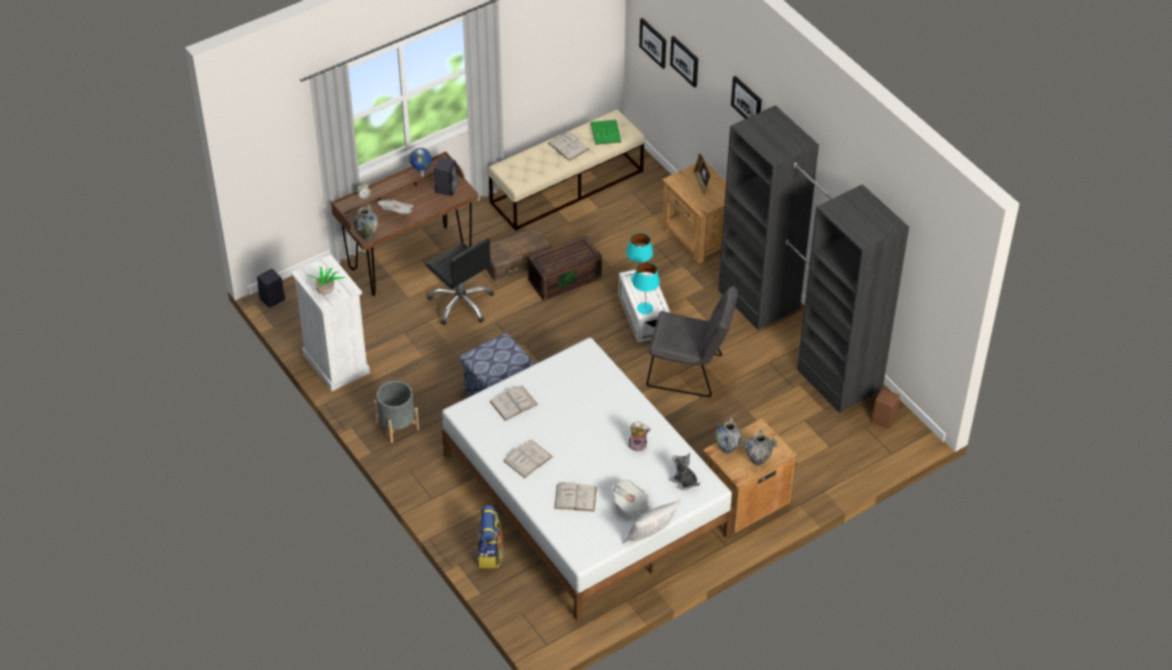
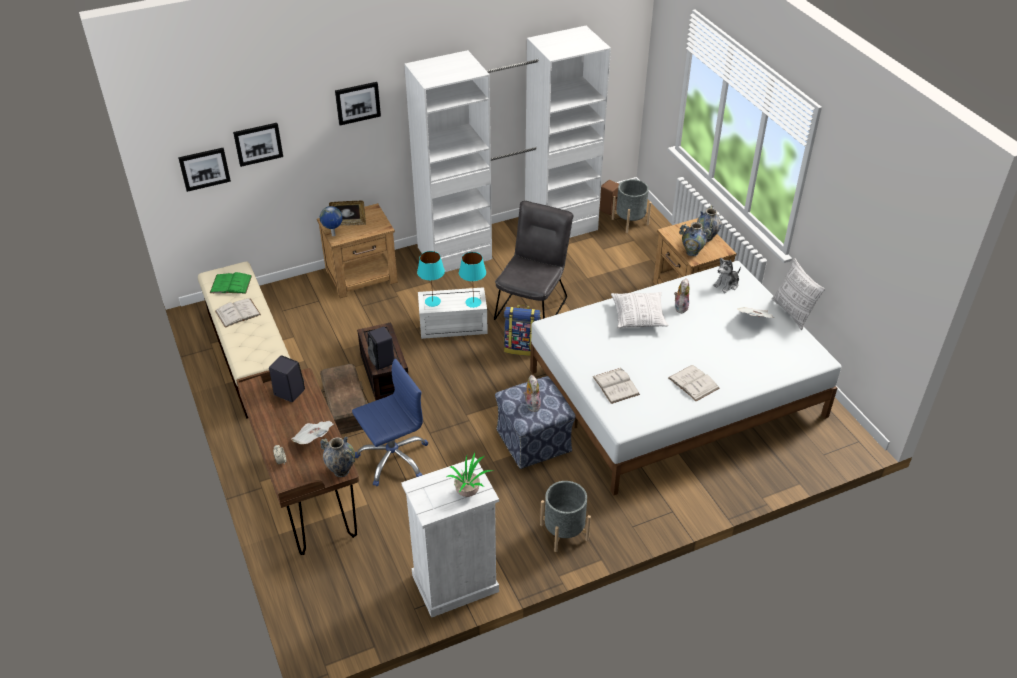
camera: 80 degrees left, 5 degrees down
black speaker [257,269,285,308] -> black speaker moved to [368,327,394,370]
globe [410,148,432,177] -> globe moved to [320,206,343,236]
black office chair [426,238,494,325] -> blue office chair [352,359,428,486]
backpack [476,506,504,568] -> backpack moved to [504,305,541,356]
white book [554,483,597,511] -> none
black wardrobe [718,105,909,413] -> white wardrobe [404,26,611,272]
none -> plush toy [524,375,541,412]
none -> pillow [611,292,668,329]
none -> grey planter [612,179,651,233]

